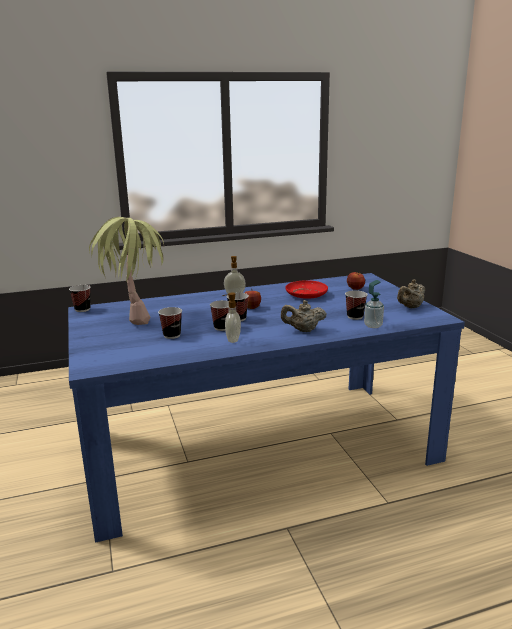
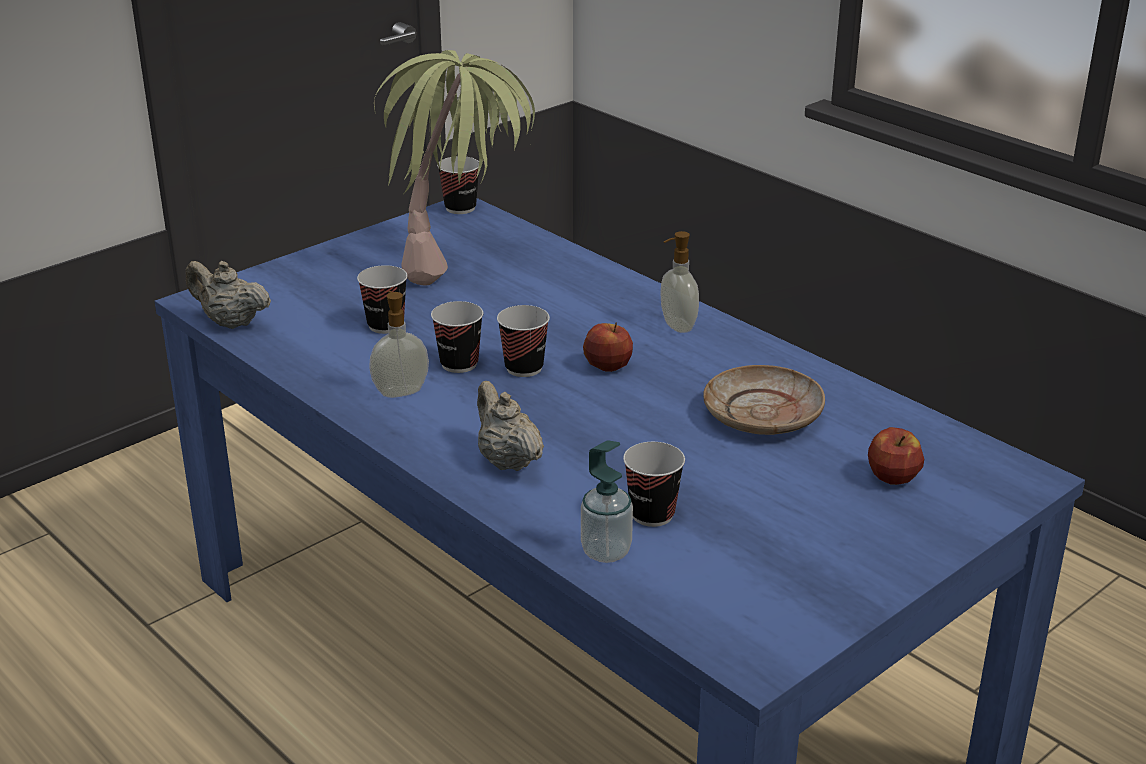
camera: 65 degrees right, 10 degrees up
red plate [285,280,328,299] -> beige plate [703,365,825,435]
beige teapot [397,279,425,308] -> beige teapot moved to [186,261,271,329]

